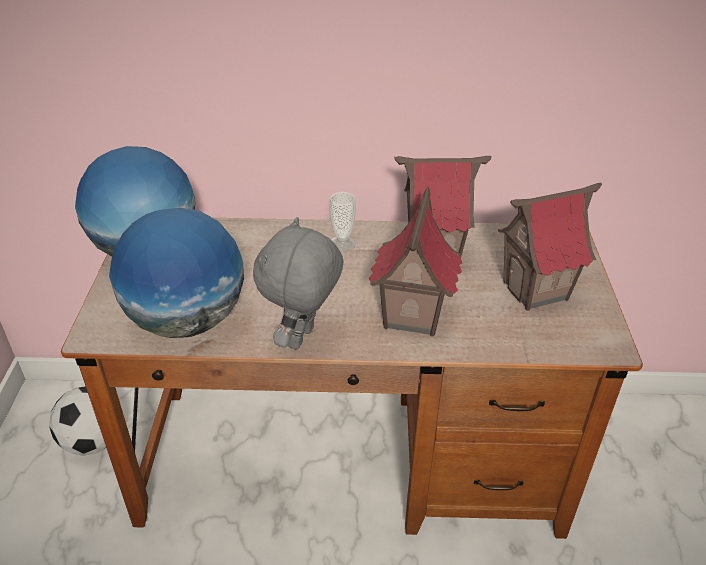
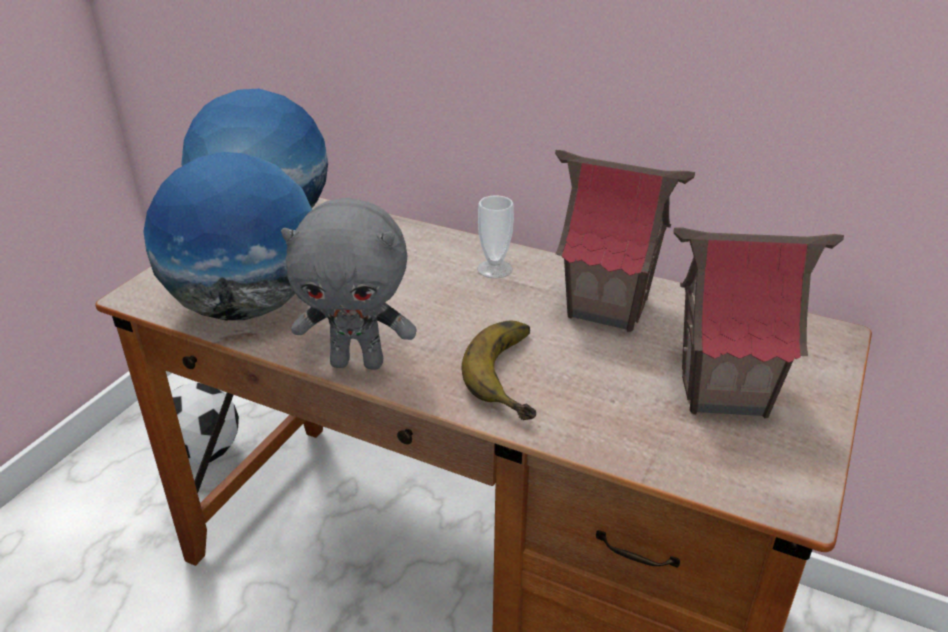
camera: 25 degrees right, 5 degrees down
grey plush toy [253,217,343,350] -> grey plush toy turned 135 degrees counterclockwise [281,198,417,370]
toy house [369,187,462,336] -> banana [462,321,536,420]

